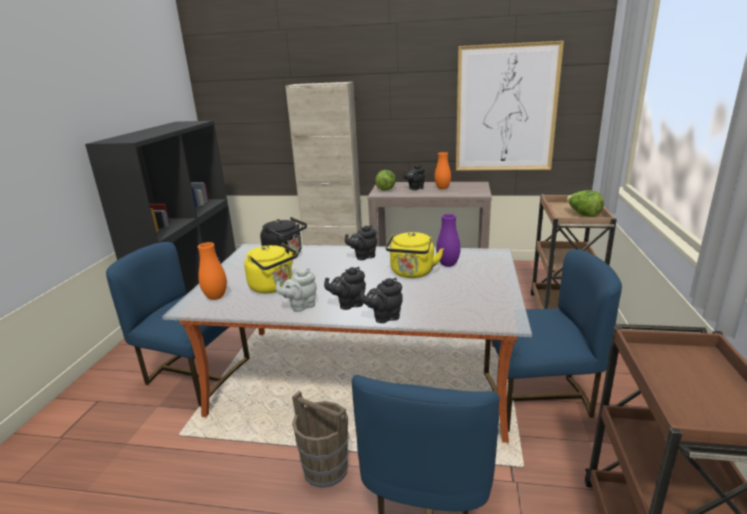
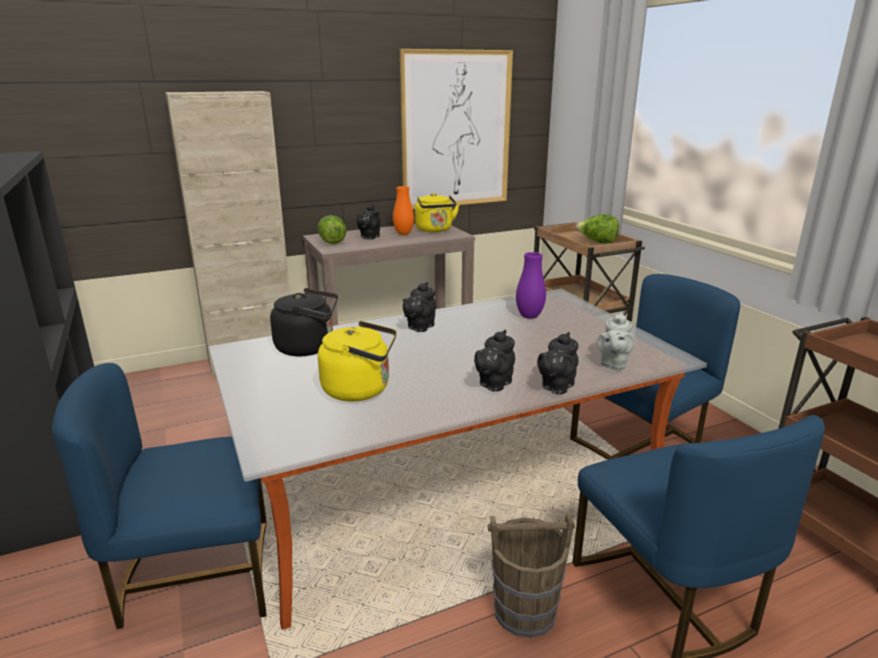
camera: 35 degrees left, 0 degrees up
orange vase [198,242,227,300] -> none
grey teapot [276,268,317,312] -> grey teapot moved to [597,312,635,370]
yellow kettle [385,232,444,278] -> yellow kettle moved to [415,193,459,232]

